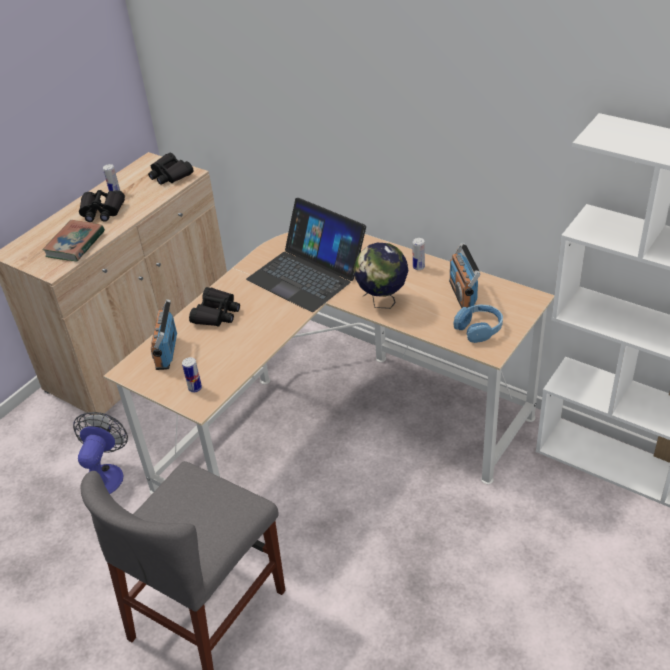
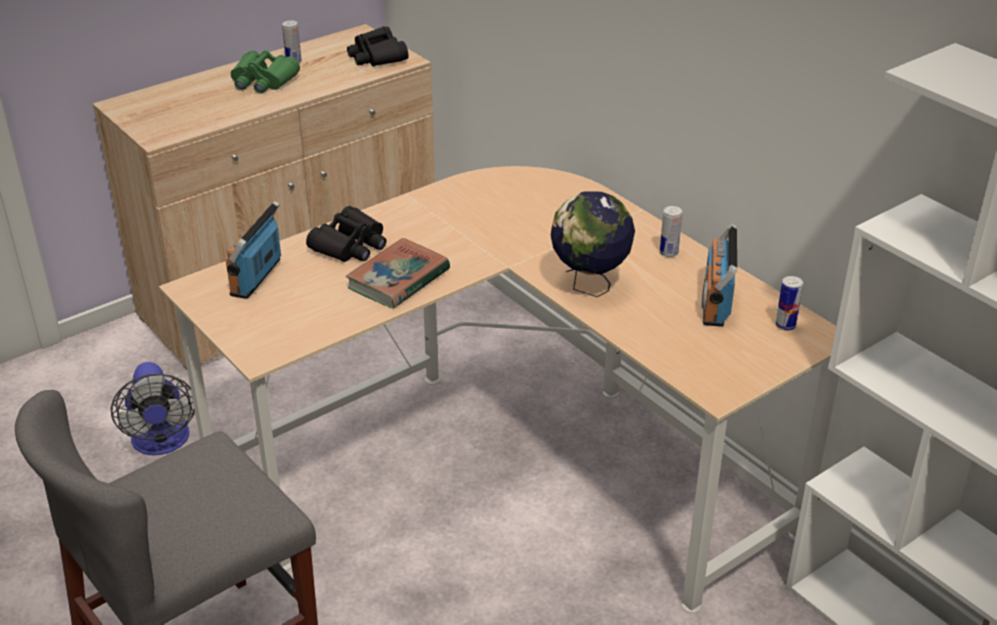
camera: 15 degrees right, 5 degrees down
book [42,220,105,261] -> book moved to [346,238,450,309]
fan [73,412,128,494] -> fan turned 135 degrees clockwise [111,362,195,455]
black binoculars [79,190,125,222] -> green binoculars [231,50,300,94]
can [182,357,202,393] -> can moved to [775,276,803,331]
laptop [246,198,366,312] -> none
blue headphones [453,304,503,343] -> none

